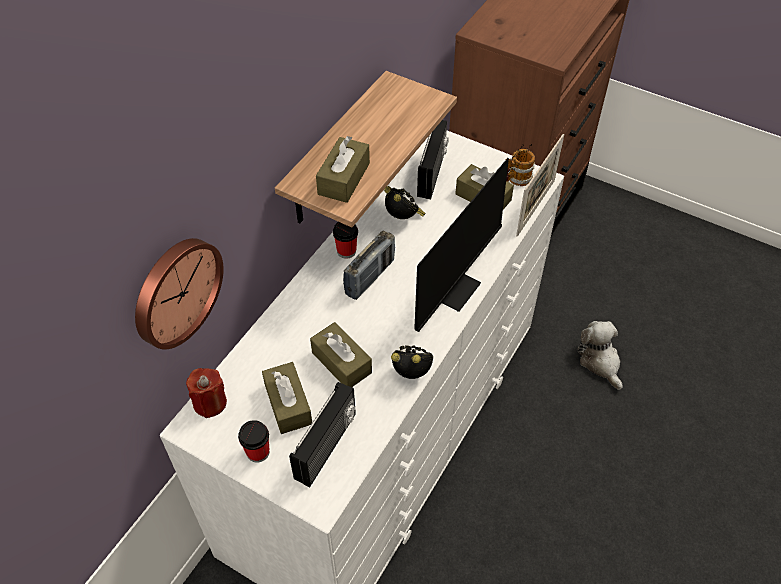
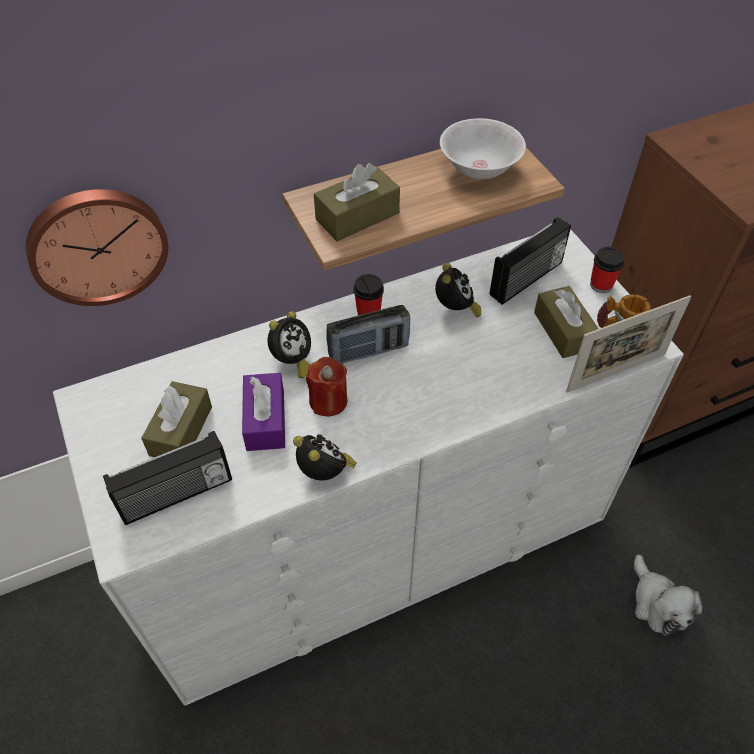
camera: 35 degrees right, 0 degrees up
red candle [186,368,227,418] -> red candle moved to [306,357,348,417]
cup [238,420,269,463] -> cup moved to [590,247,624,293]
brown tissue box [310,322,372,387] -> purple tissue box [242,373,285,451]
monitor [414,145,531,332] -> none
plush toy [578,321,623,390] -> plush toy turned 150 degrees clockwise [634,555,703,636]
none -> alarm clock [267,311,311,378]
none -> white bowl [440,118,526,179]

